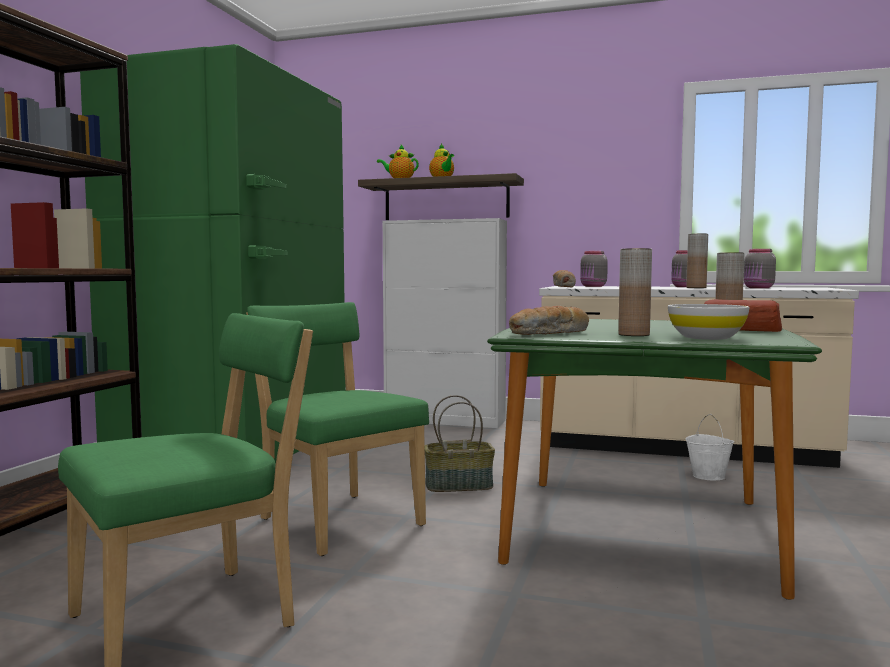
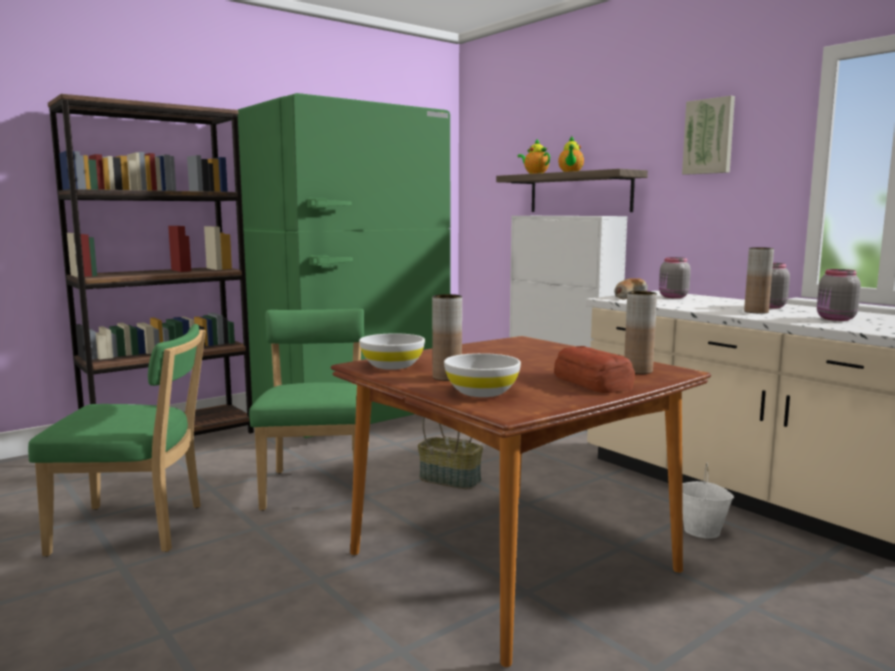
camera: 35 degrees right, 5 degrees up
green dining table [487,319,822,600] -> brown dining table [330,336,711,667]
bread [509,306,589,335] -> white bowl [359,333,425,370]
none -> picture [682,96,735,175]

